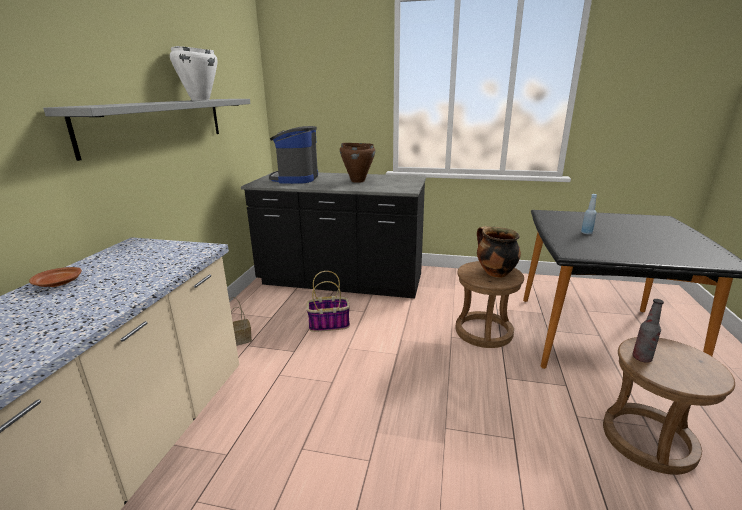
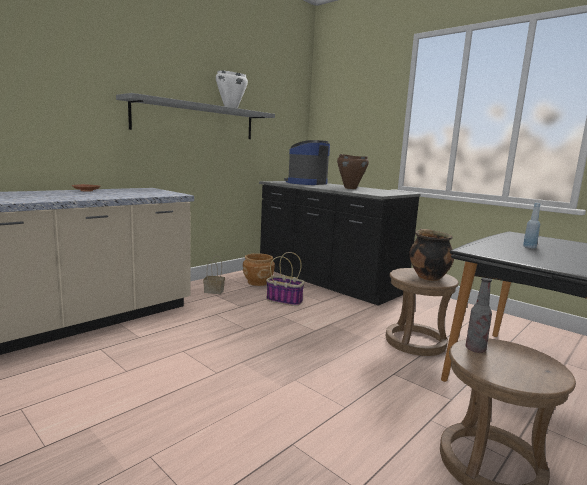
camera: 30 degrees right, 10 degrees down
none -> brown planter [243,253,275,286]

